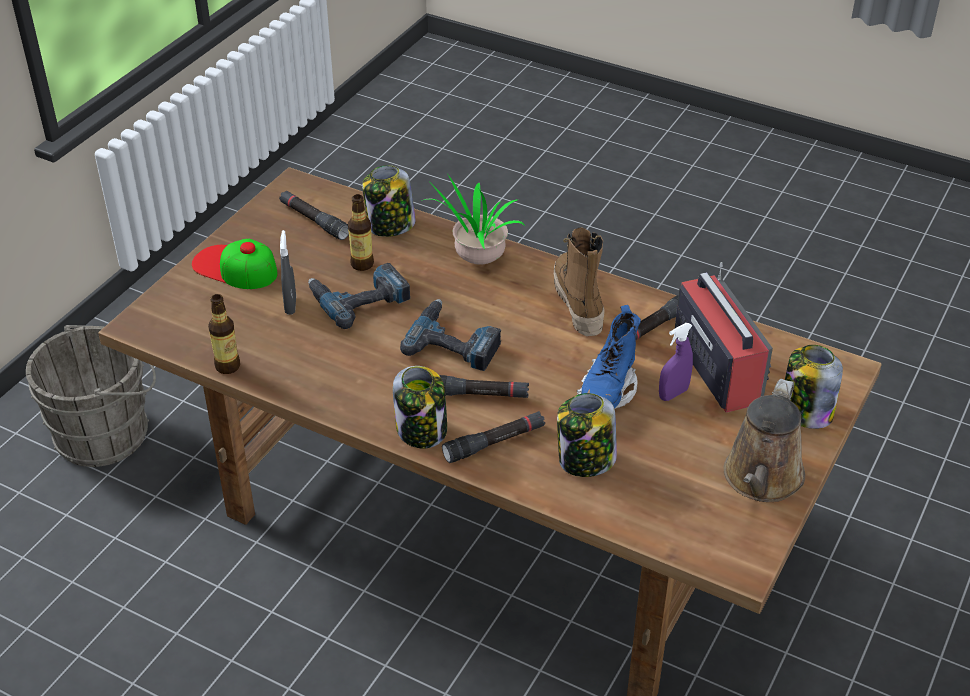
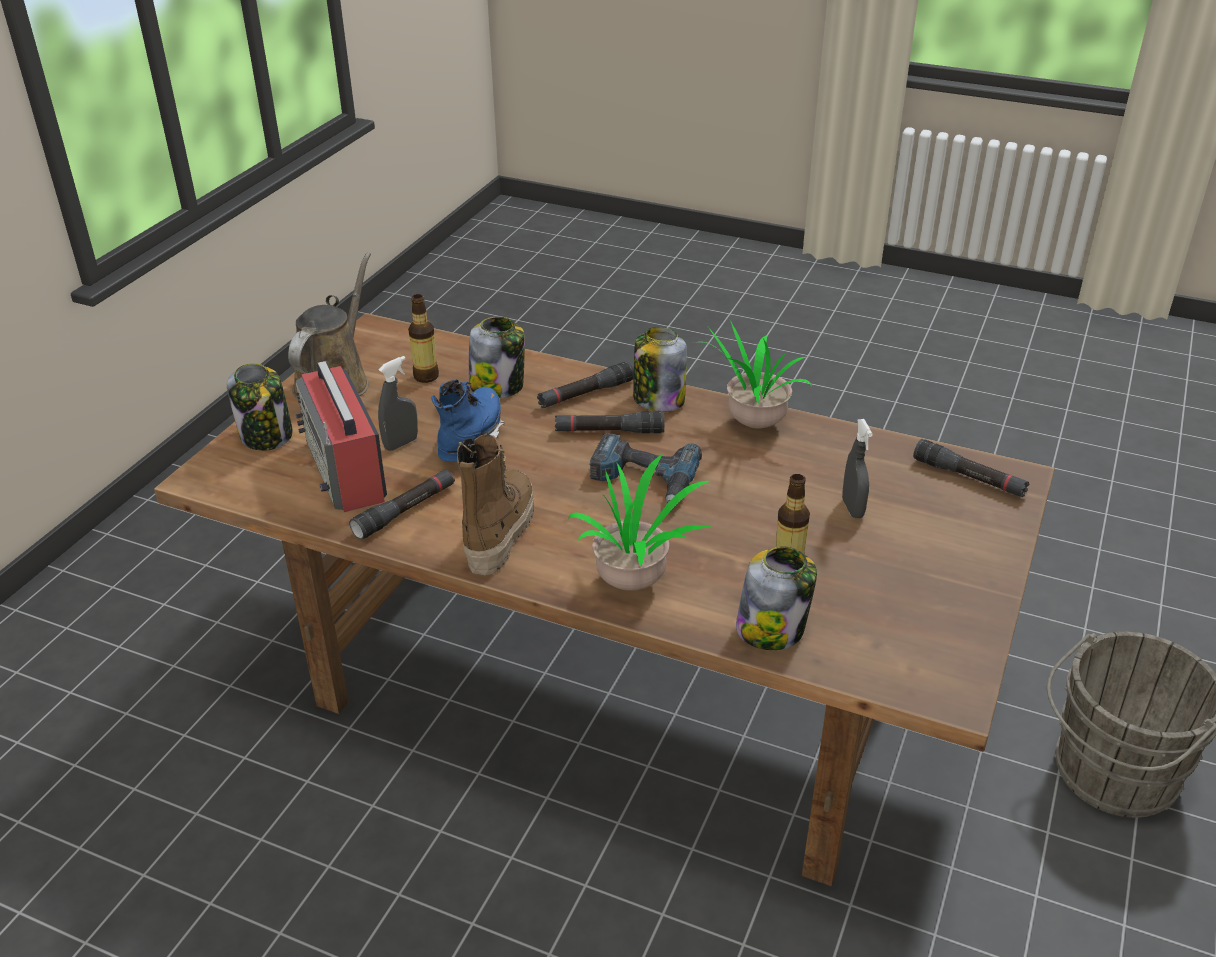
camera: 175 degrees right, 5 degrees down
cap [192,239,278,289] -> none
bottle [208,294,240,374] -> bottle moved to [408,294,439,383]
black flashlight [279,191,349,240] -> black flashlight moved to [913,439,1030,497]
power drill [308,263,410,329] -> none
boot [554,227,605,336] -> boot turned 150 degrees counterclockwise [457,435,534,575]
purple spray bottle [659,323,693,401] -> grey spray bottle [378,356,418,451]
none -> potted plant [695,320,812,429]

